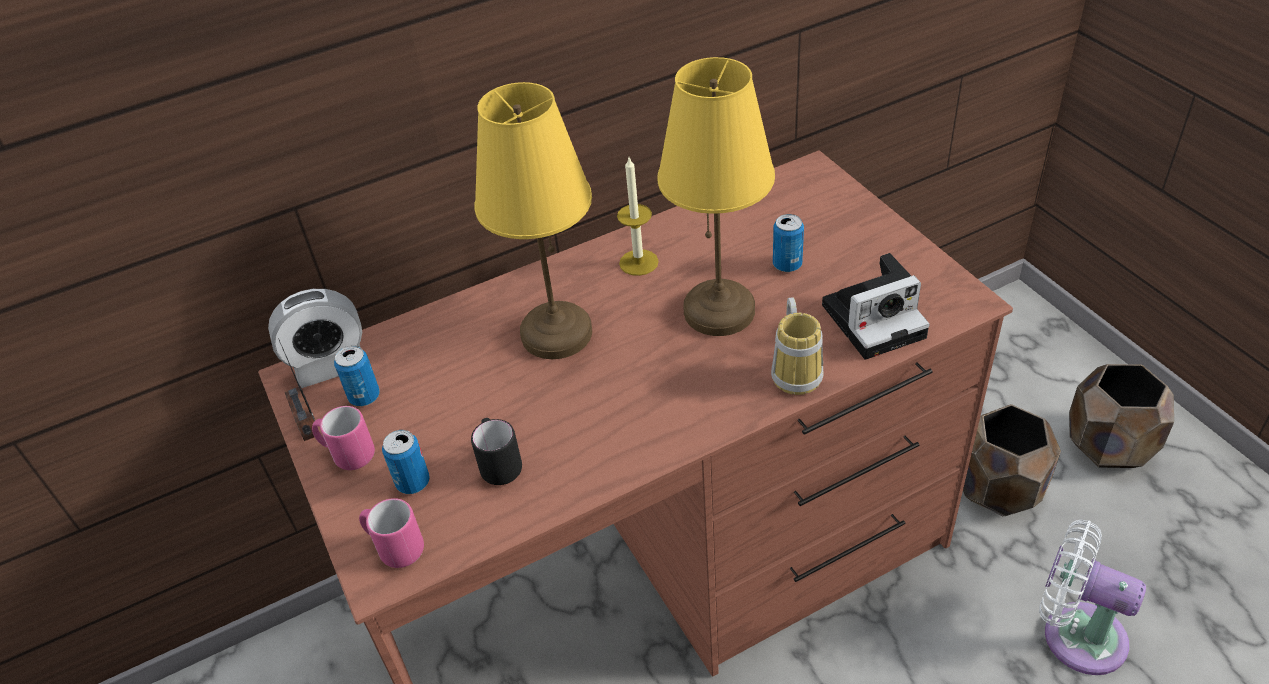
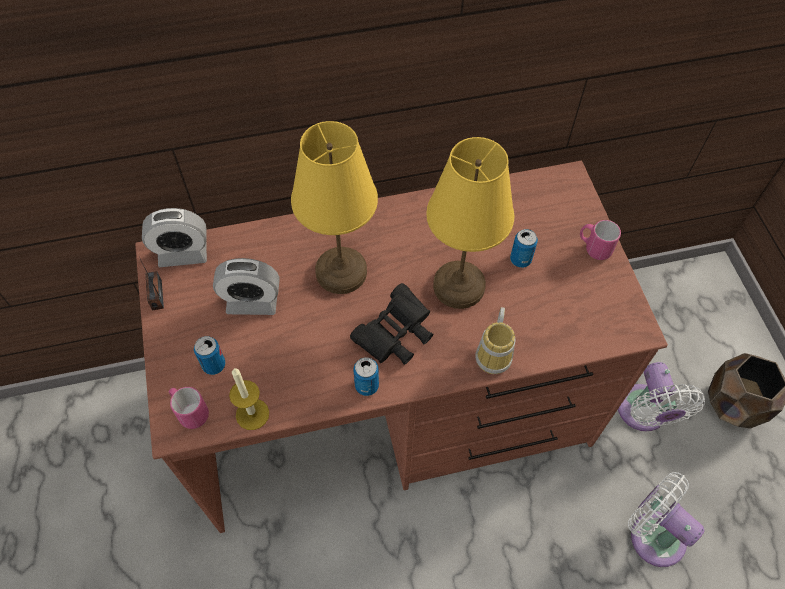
camera: 10 degrees right, 15 degrees up
pink mug [312,406,375,470] -> pink mug moved to [580,220,621,260]
can [334,346,380,406] -> can moved to [353,357,379,396]
black mug [471,418,522,485] -> none
candle [617,158,659,276] -> candle moved to [229,368,269,430]
camera [822,253,930,360] -> none
brown planter [963,404,1061,516] -> white fan [618,362,705,432]
none -> alarm clock [213,258,279,315]
none -> black binoculars [350,283,433,365]

